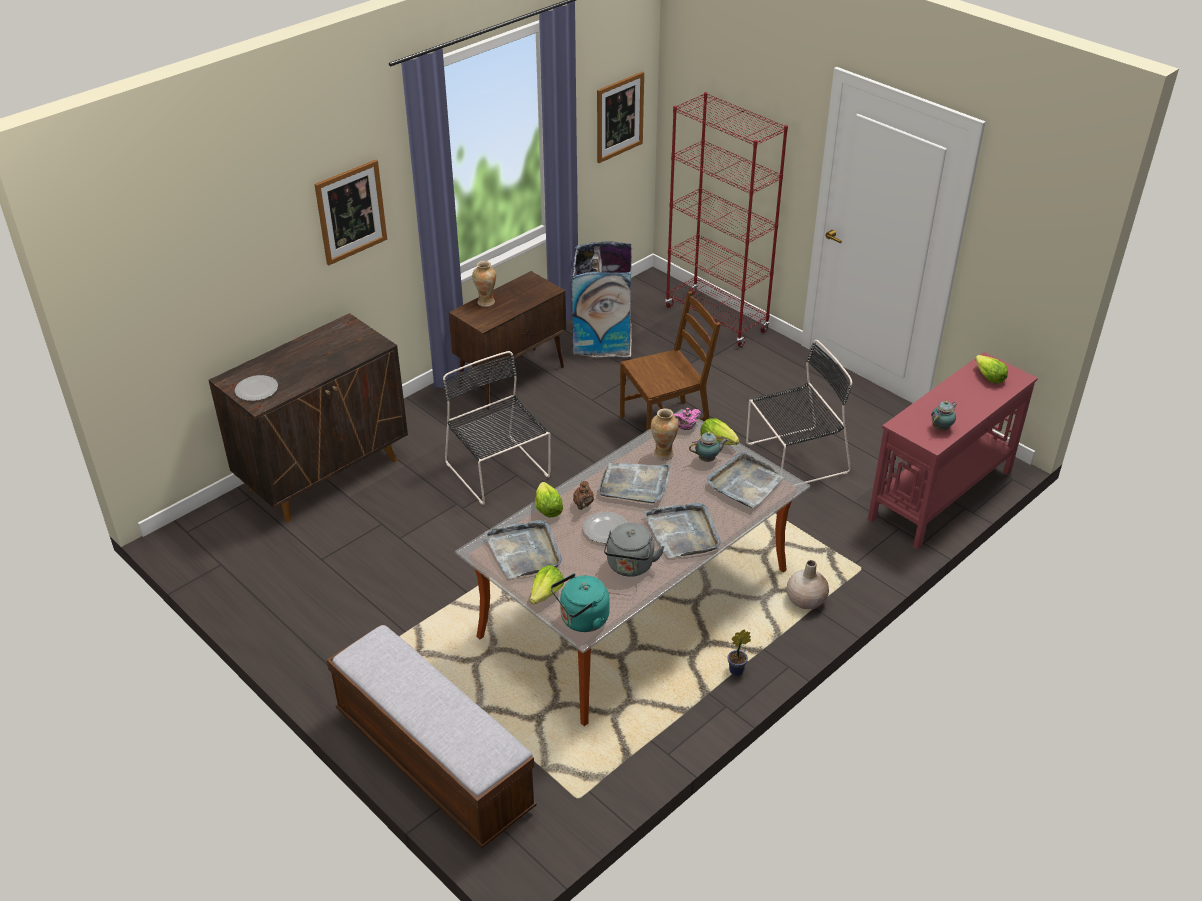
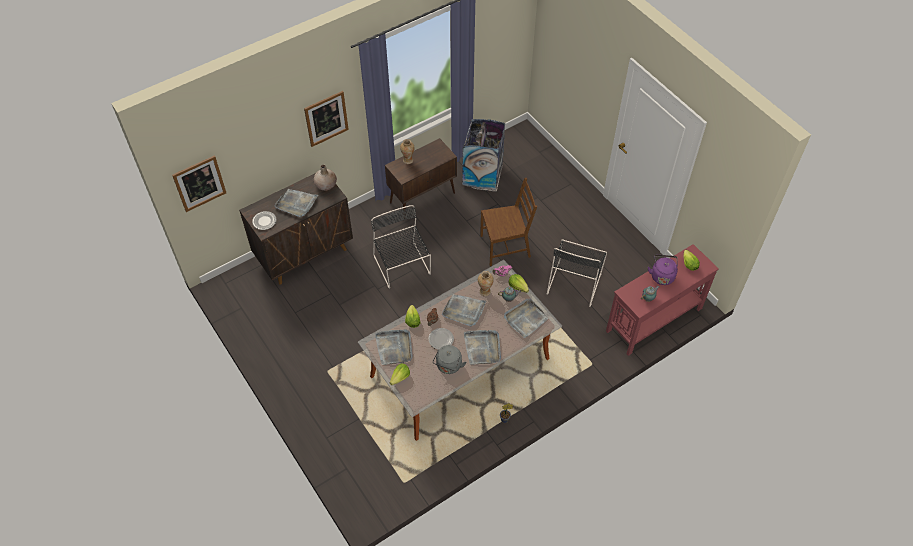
camera: 10 degrees right, 15 degrees up
bench [327,624,536,848] -> none
turquoise kettle [551,574,610,632] -> none
picture [597,72,644,163] -> picture moved to [172,155,226,212]
red bookcase [665,92,788,347] -> none
black chair [746,340,852,483] -> black chair turned 120 degrees clockwise [547,239,607,307]
beige vase [787,560,829,609] -> beige vase moved to [314,164,337,191]
none -> grey tray [274,189,318,217]
none -> purple kettle [648,254,678,285]

